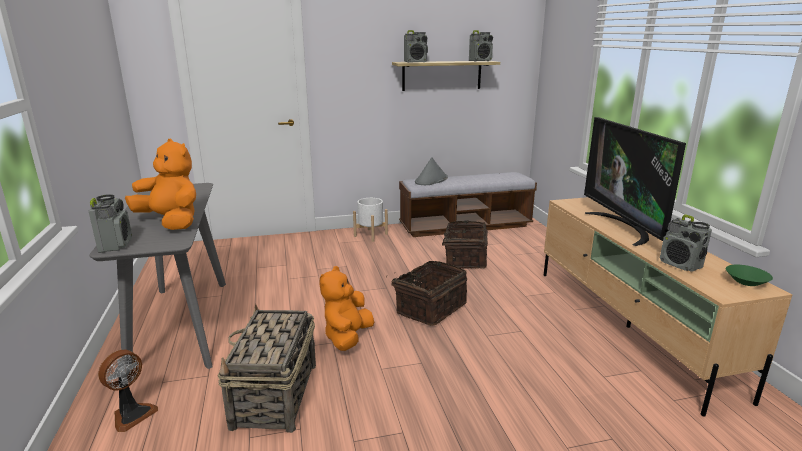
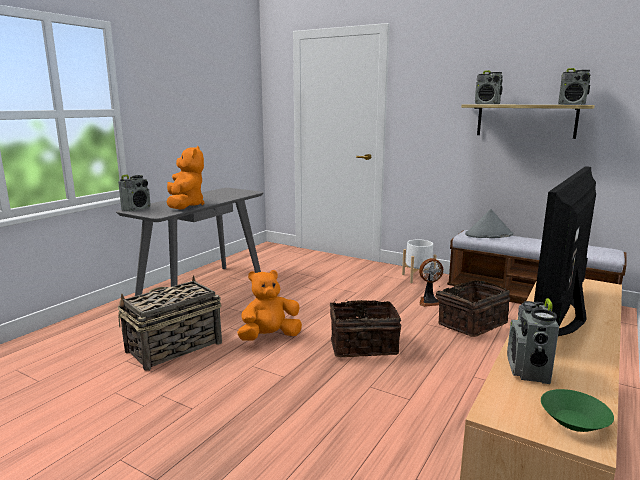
camera: 45 degrees right, 5 degrees down
fan [98,350,158,432] -> fan moved to [419,258,443,307]

